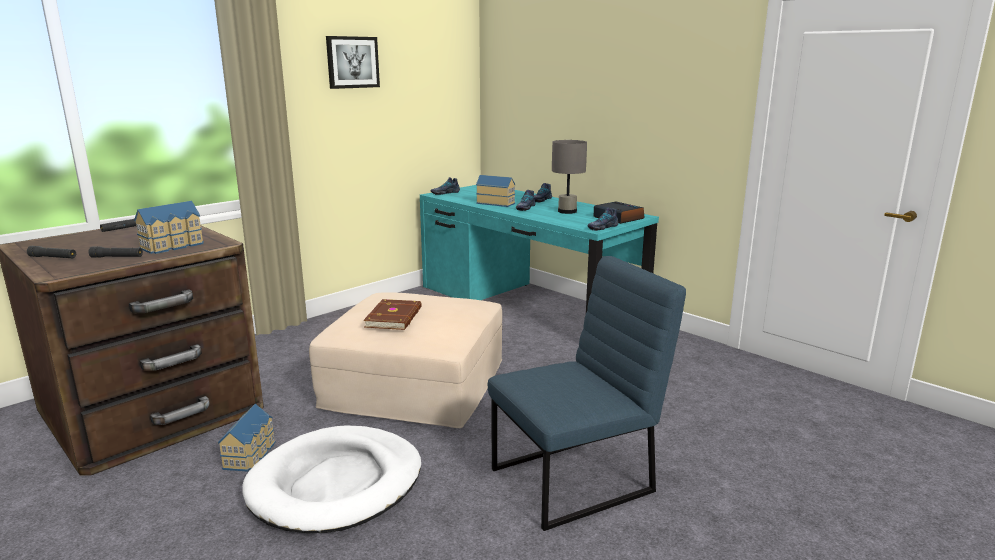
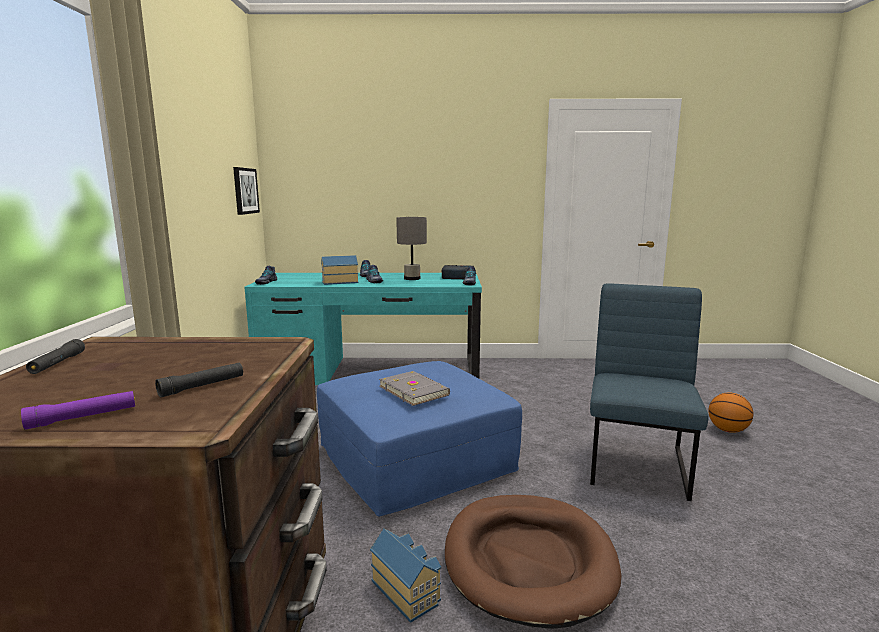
camera: 45 degrees left, 5 degrees down
black flashlight [27,246,76,258] -> purple flashlight [21,391,135,429]
toy house [134,201,204,254] -> none
white dog bed [242,425,421,533] -> brown dog bed [445,495,621,629]
beige ottoman [309,292,502,428] -> blue ottoman [317,361,522,516]
picture [326,36,380,89] -> picture moved to [233,167,260,215]
brown book [364,299,422,330] -> grey book [379,371,450,406]
none -> basketball [709,392,753,433]

